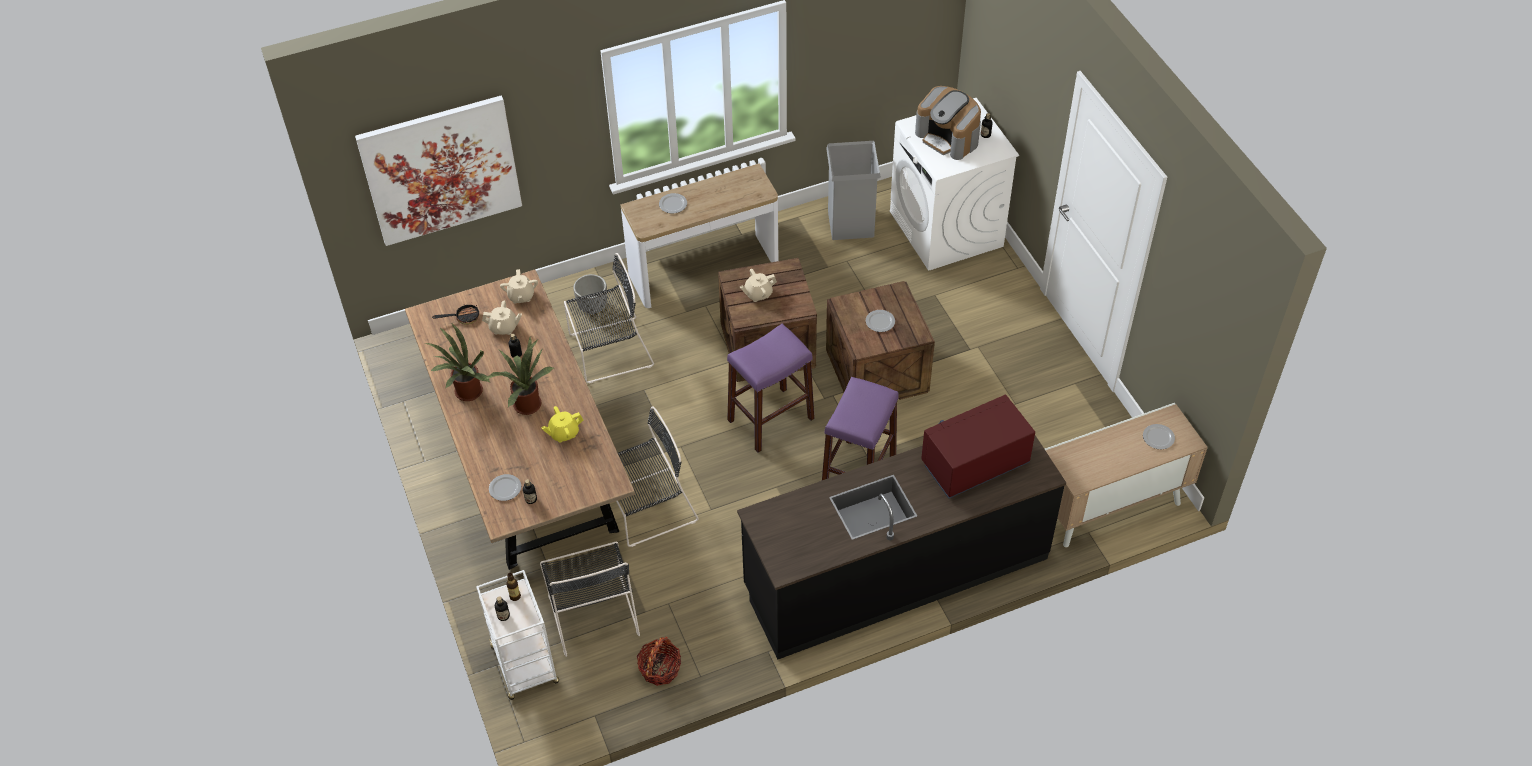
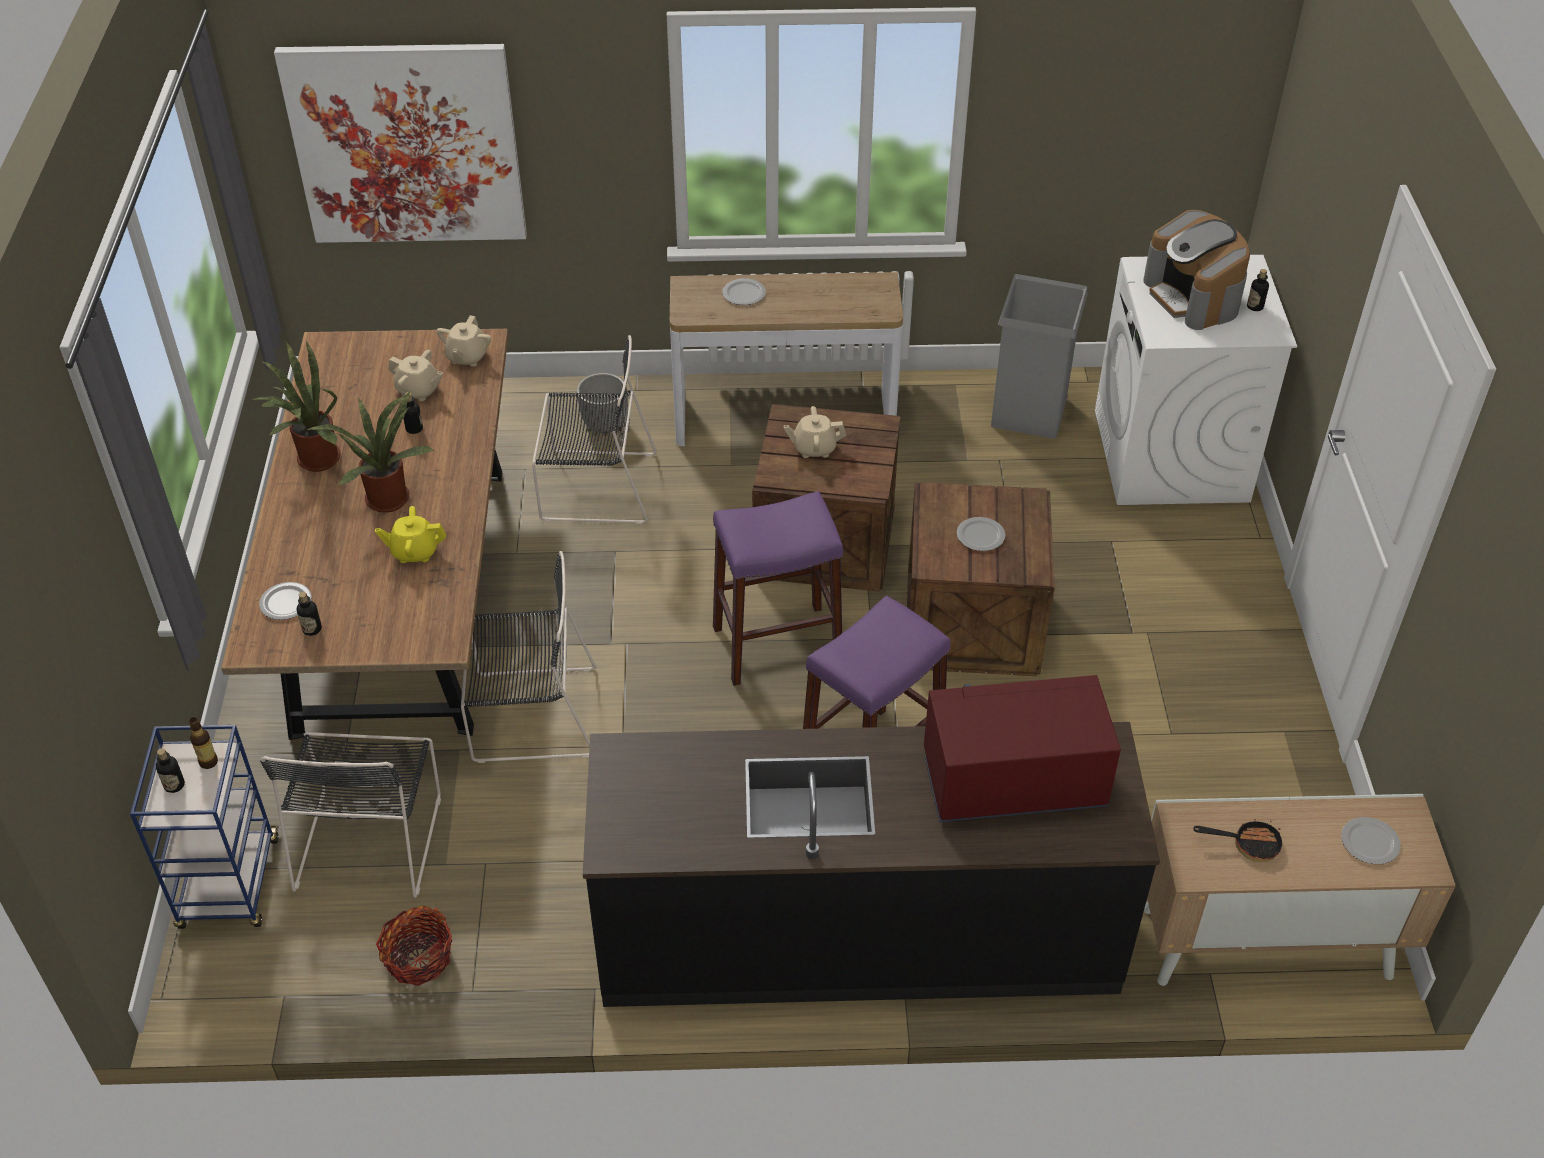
camera: 20 degrees right, 5 degrees down
frying pan [432,304,479,325] -> frying pan moved to [1193,819,1282,862]
white cart [476,570,559,700] -> blue cart [130,725,279,929]

